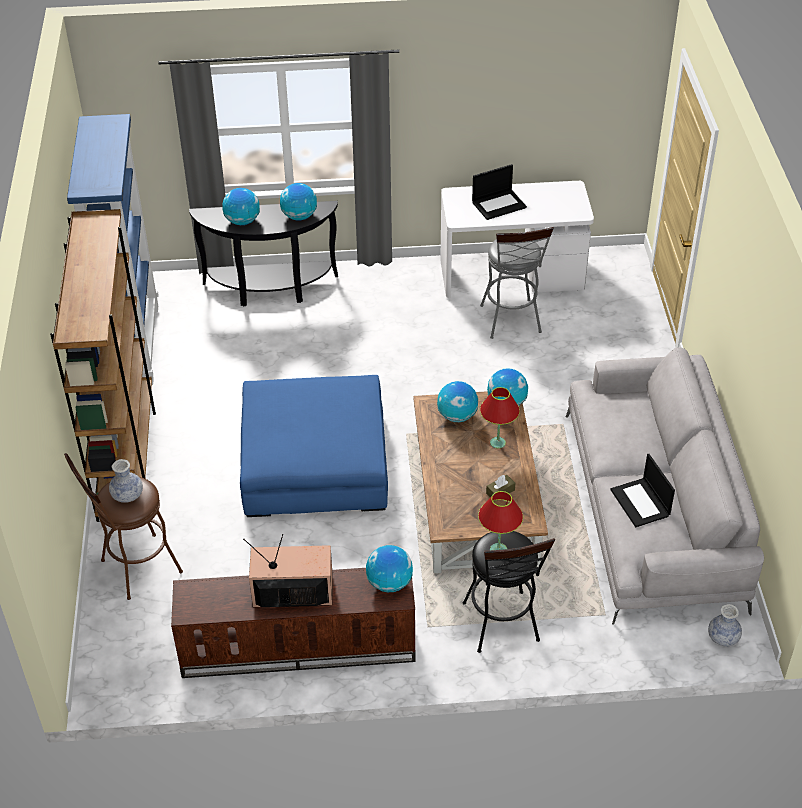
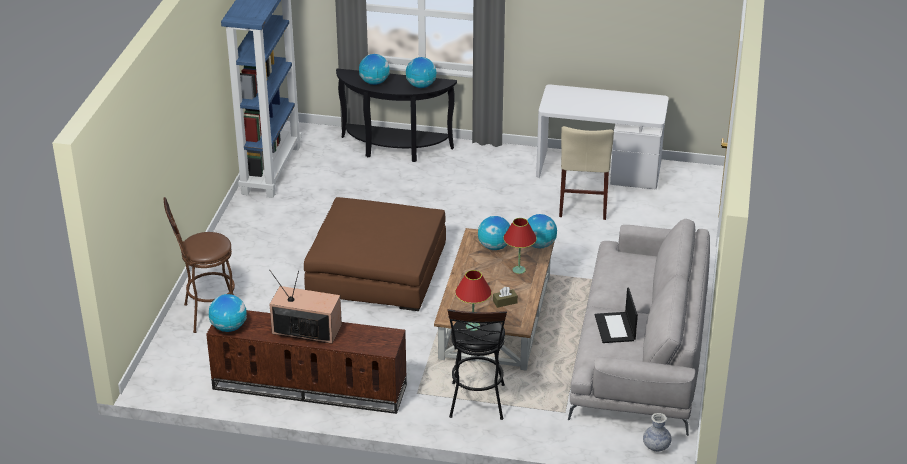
camera: 15 degrees right, 10 degrees down
brown bookcase [50,209,156,522] -> none
vase [109,459,143,503] -> none
blue ottoman [240,375,388,517] -> brown ottoman [304,197,446,311]
globe [366,545,413,592] -> globe moved to [209,294,247,332]
laptop [472,164,527,220] -> none
grey stool [480,227,554,339] -> beige chair [559,126,614,220]

